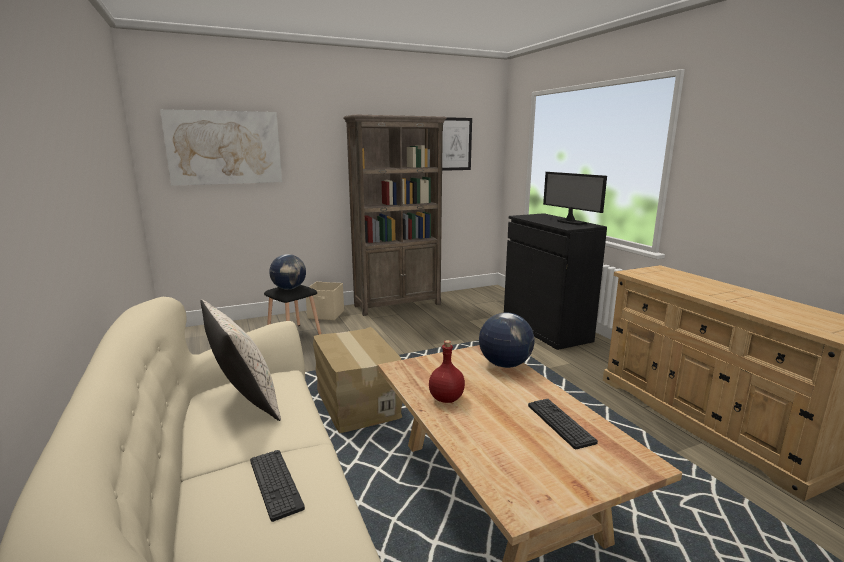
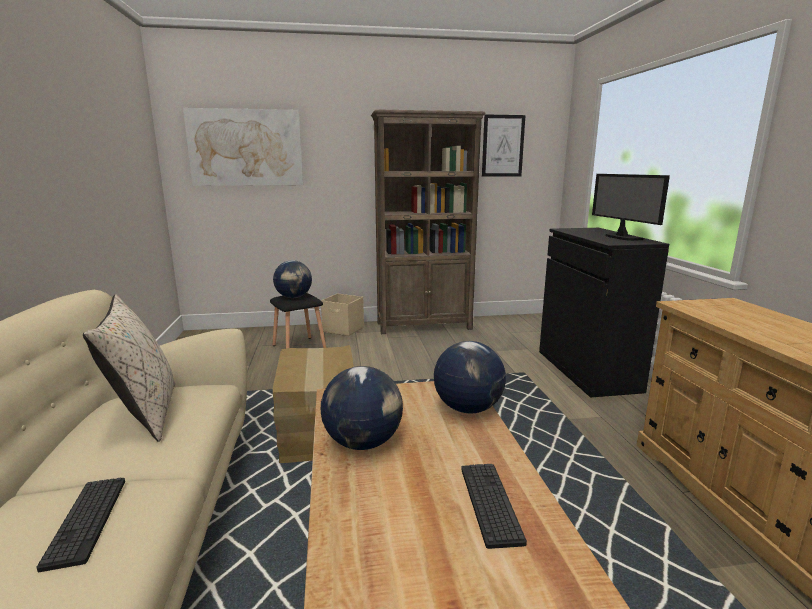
camera: 15 degrees right, 0 degrees up
red bottle [429,340,465,403] -> globe [321,366,403,450]

